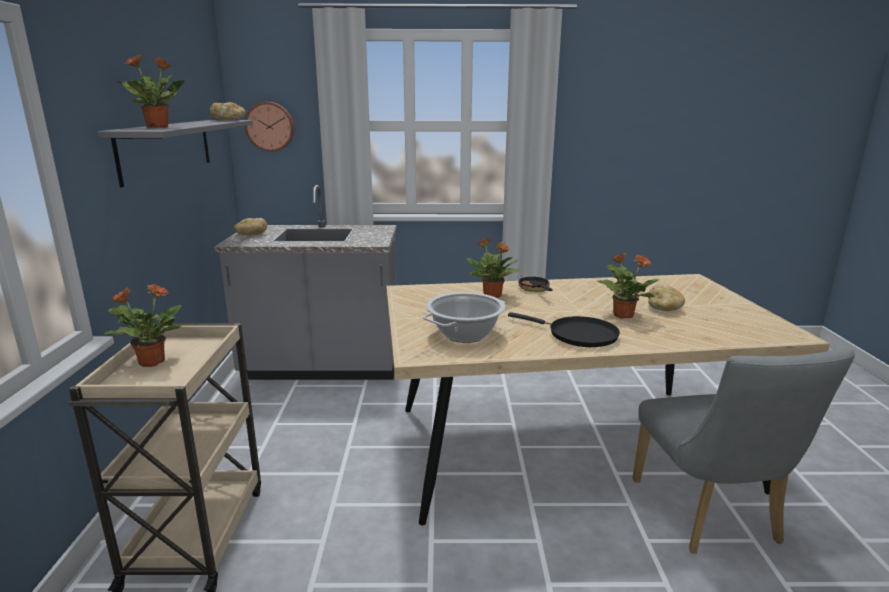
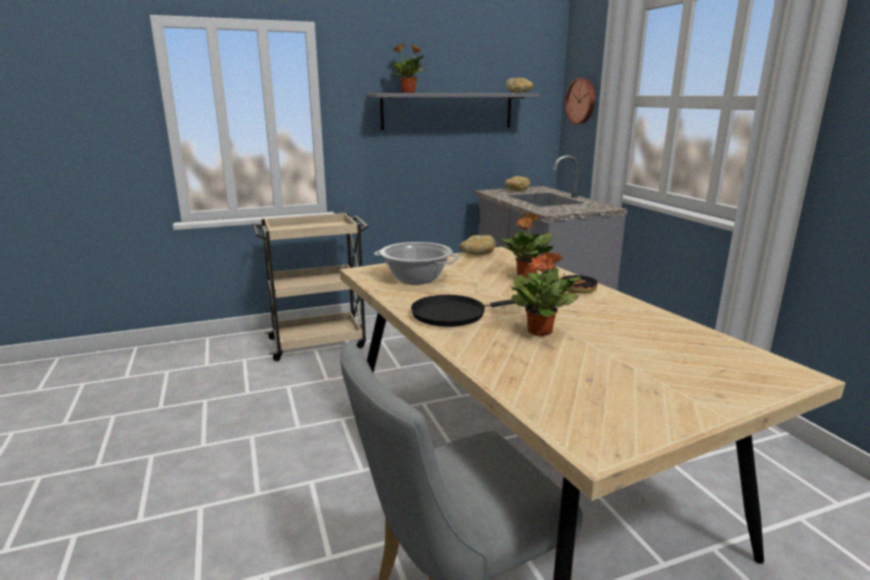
camera: 70 degrees right, 0 degrees up
potted plant [104,283,183,367] -> none
black frying pan [508,312,620,347] -> black frying pan turned 60 degrees clockwise [411,295,516,327]
bread [648,285,685,311] -> bread moved to [460,235,496,255]

